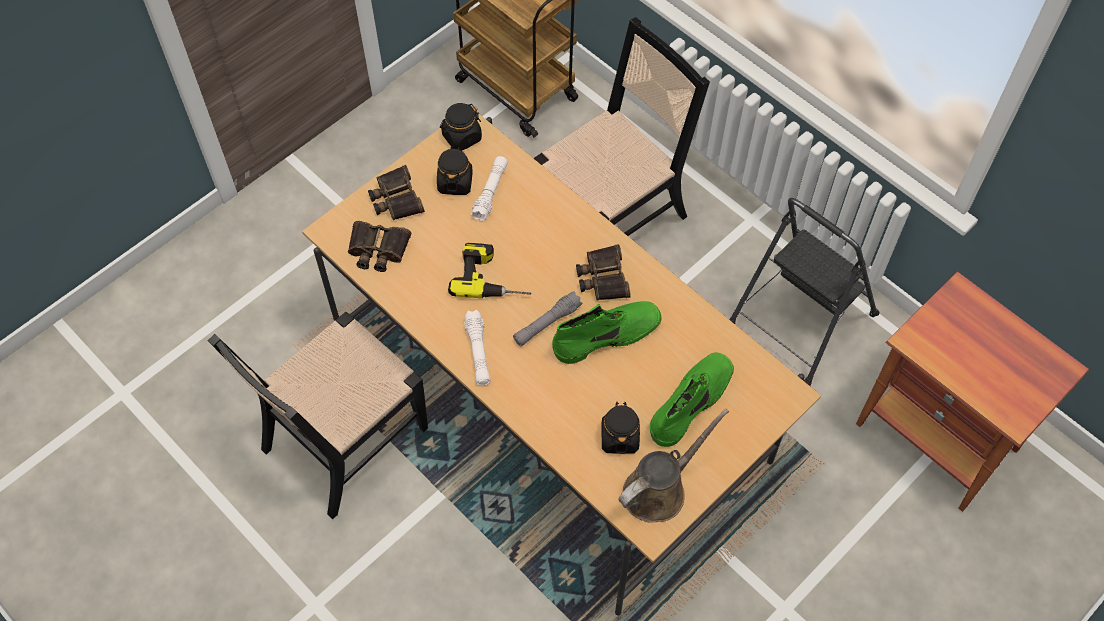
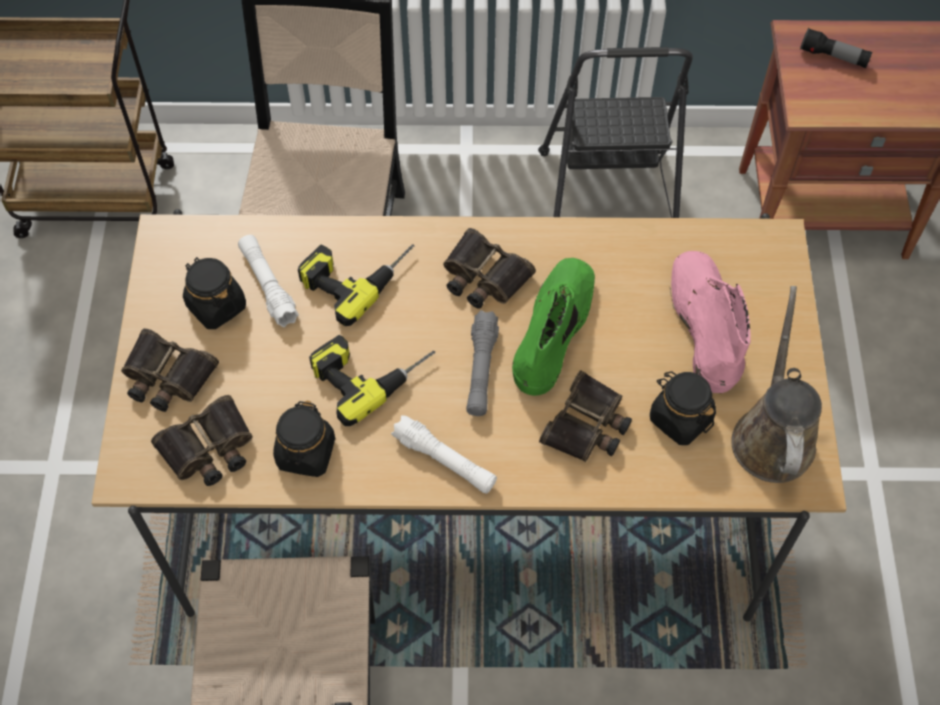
camera: 45 degrees left, 0 degrees up
black jar [440,103,482,151] -> black jar moved to [273,401,335,477]
green boot [650,352,734,447] -> pink boot [670,251,751,393]
none -> power drill [298,244,415,326]
none -> binoculars [539,370,632,462]
none -> flashlight [800,28,872,68]

